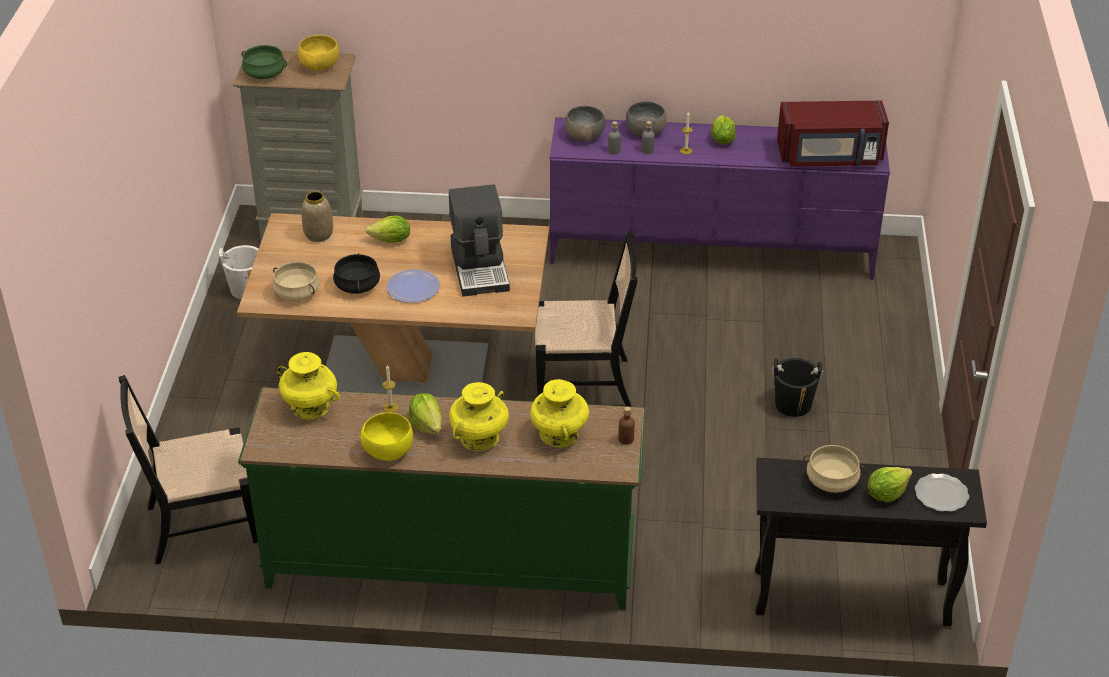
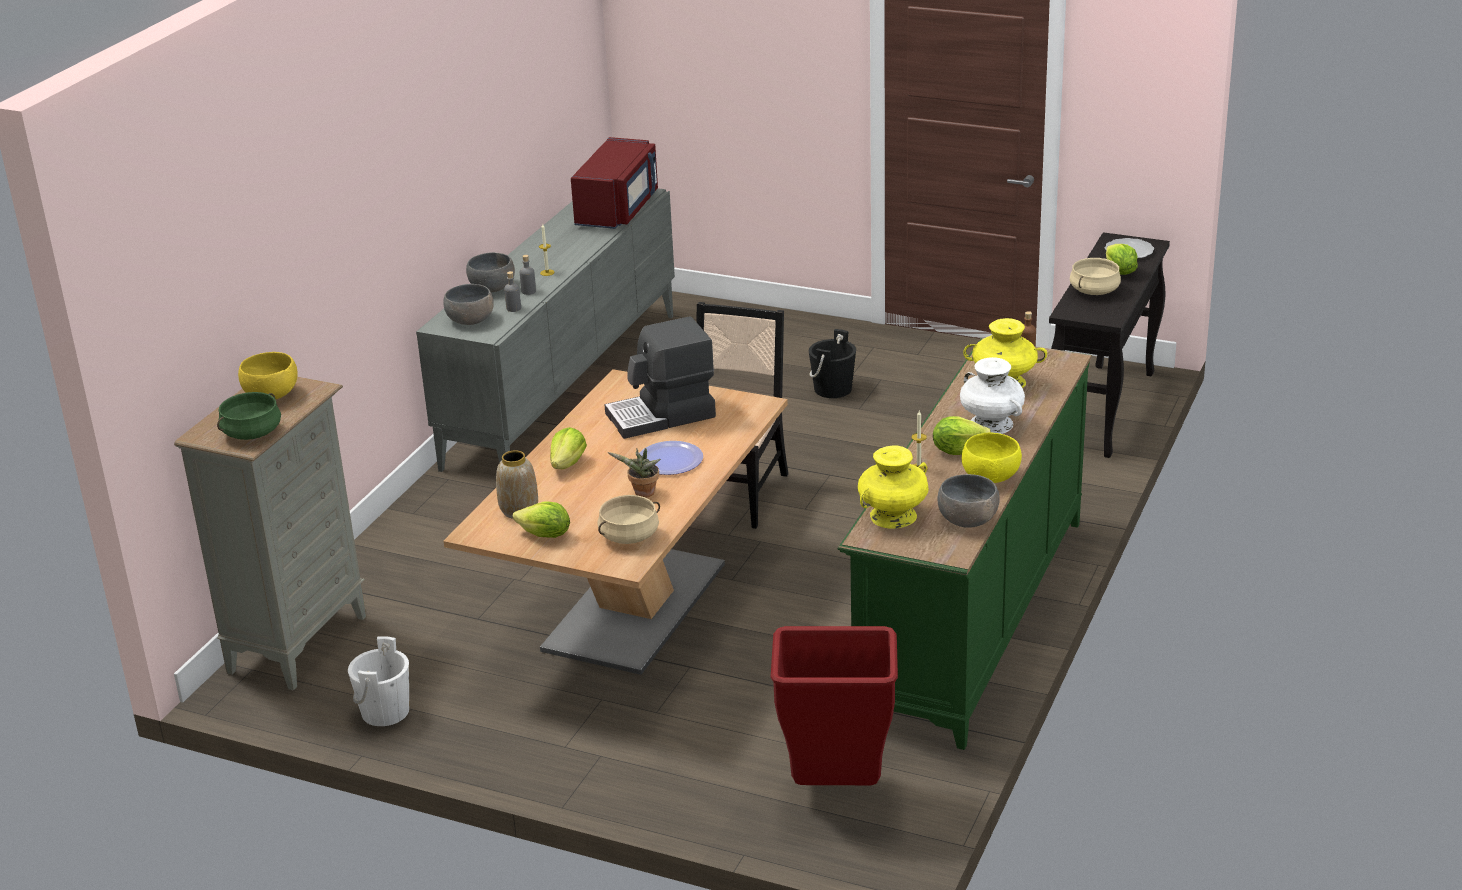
camera: 70 degrees left, 10 degrees down
chair [119,375,258,564] -> red trash can [771,626,898,785]
black cooking pot [333,253,380,294] -> potted plant [608,448,661,498]
coffee machine [449,184,510,297] -> coffee machine turned 150 degrees clockwise [605,317,716,439]
yellow vase [449,382,509,451] -> white vase [960,357,1025,434]
purple cabinet [550,117,890,279] -> grey cabinet [416,188,675,472]
lettuce [711,115,736,144] -> lettuce moved to [513,501,570,538]
none -> grey bowl [937,474,1000,528]

